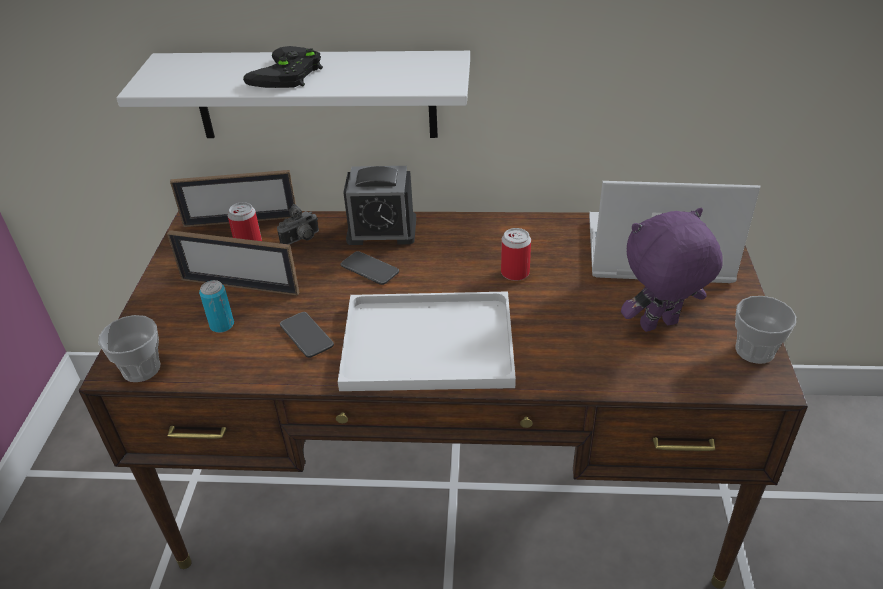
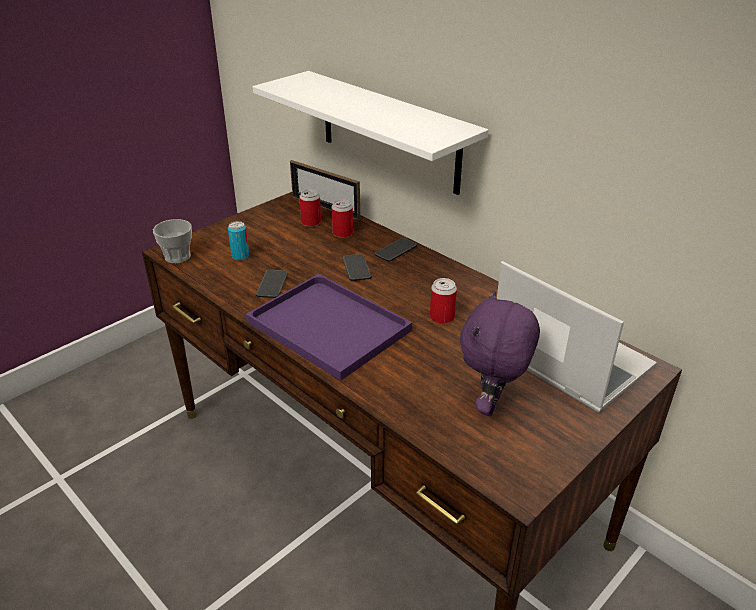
camera: 40 degrees right, 5 degrees down
picture frame [167,230,299,296] -> none
black game controller [243,46,323,88] -> none
camera [277,204,319,244] -> can [331,199,353,238]
white tray [338,291,516,391] -> purple tray [246,274,412,381]
alarm clock [343,166,416,245] -> phone [375,238,417,261]
purple plush toy [621,208,723,332] -> purple plush toy turned 90 degrees counterclockwise [460,291,540,416]
cup [735,296,796,364] -> none

